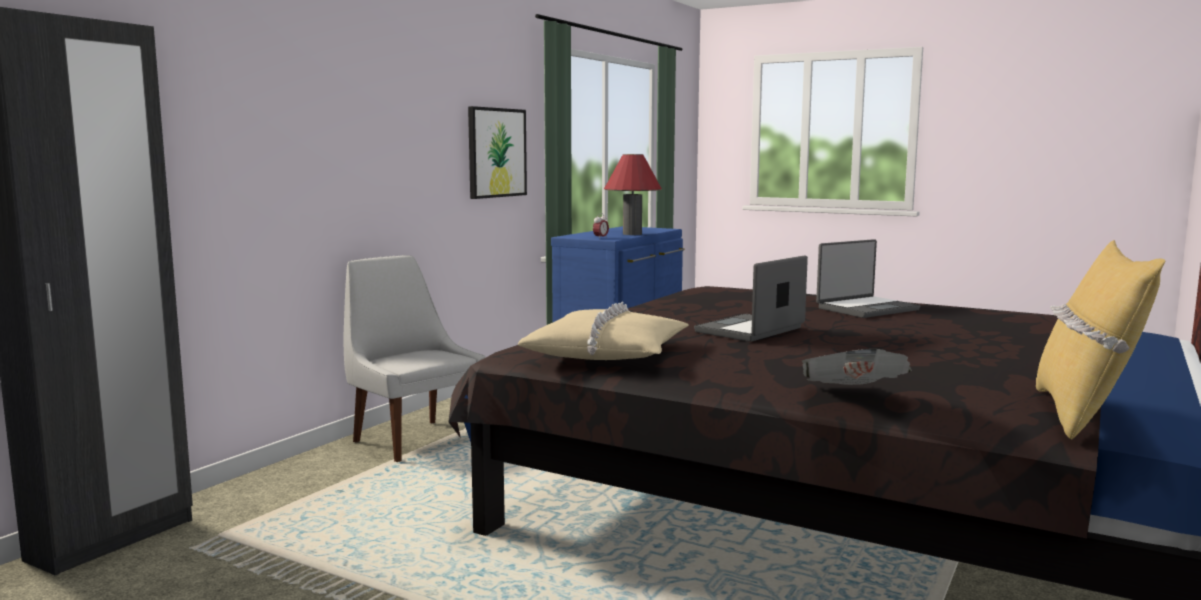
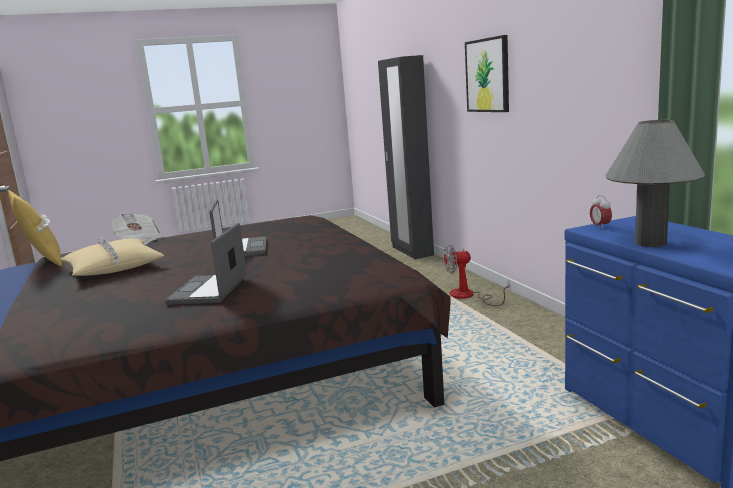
camera: 130 degrees right, 5 degrees up
white chair [344,255,486,462] -> fan [443,244,510,306]
picture [468,106,527,199] -> picture moved to [465,35,509,112]
beige pillow [518,302,689,360] -> beige pillow moved to [60,237,164,276]
red table lamp [604,154,662,235] -> grey table lamp [605,120,705,247]

